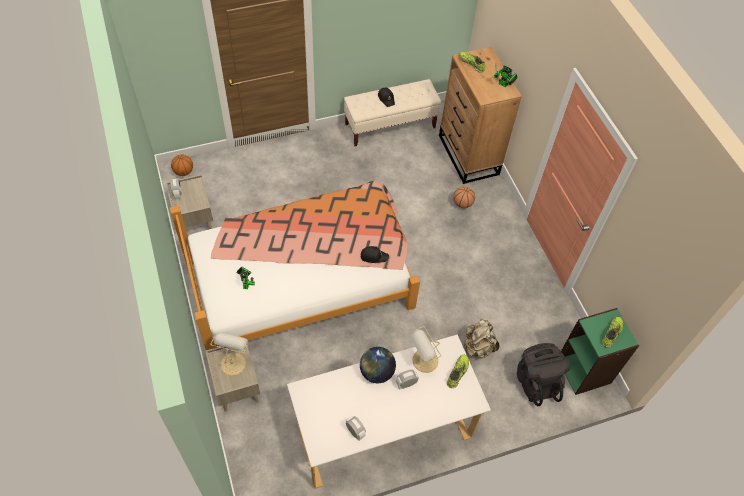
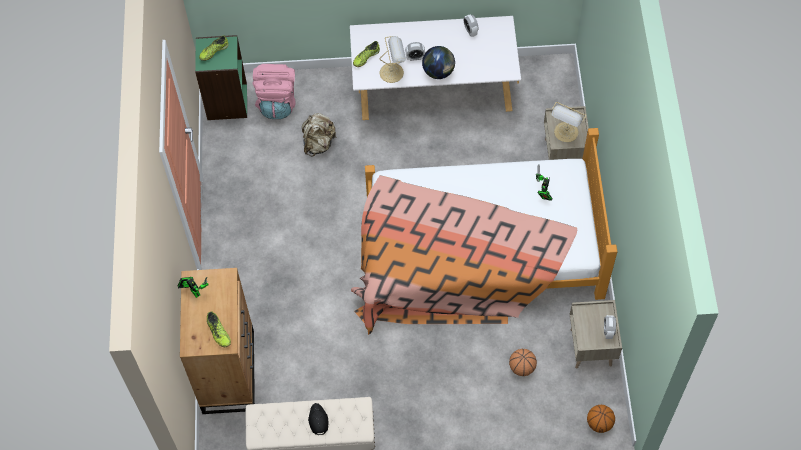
camera: 160 degrees left, 5 degrees up
black cap [360,246,389,263] -> none
basketball [453,186,475,208] -> basketball moved to [509,349,537,376]
black backpack [517,343,570,406] -> pink backpack [252,64,296,119]

